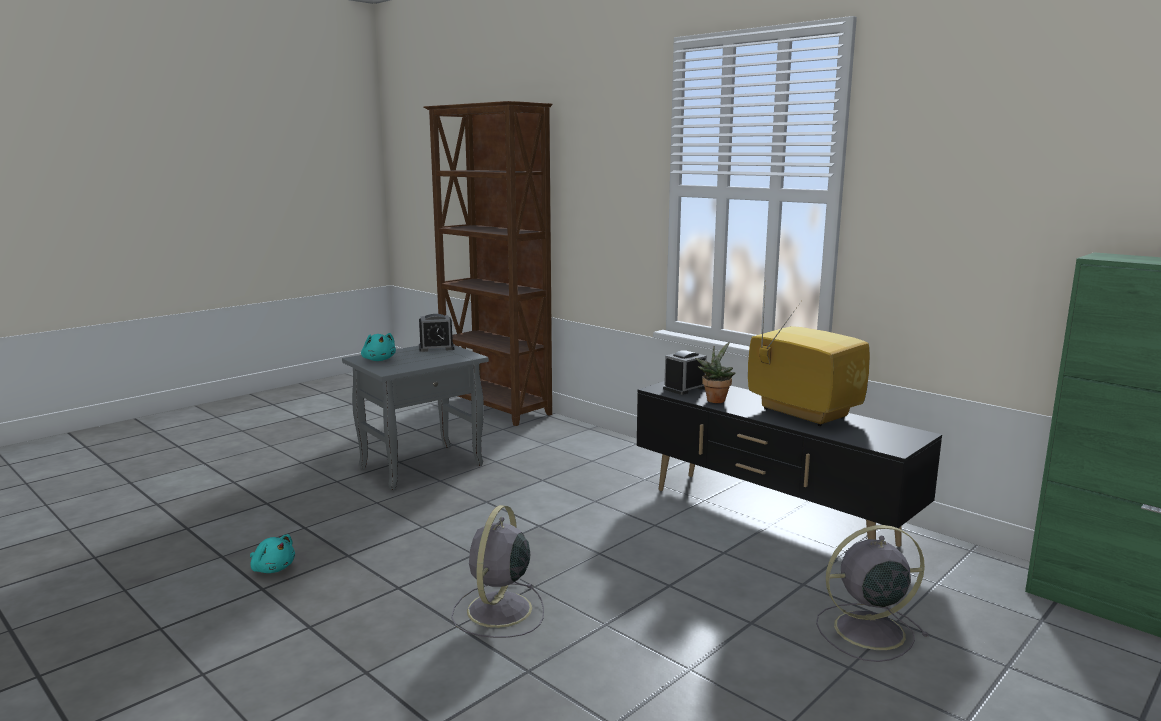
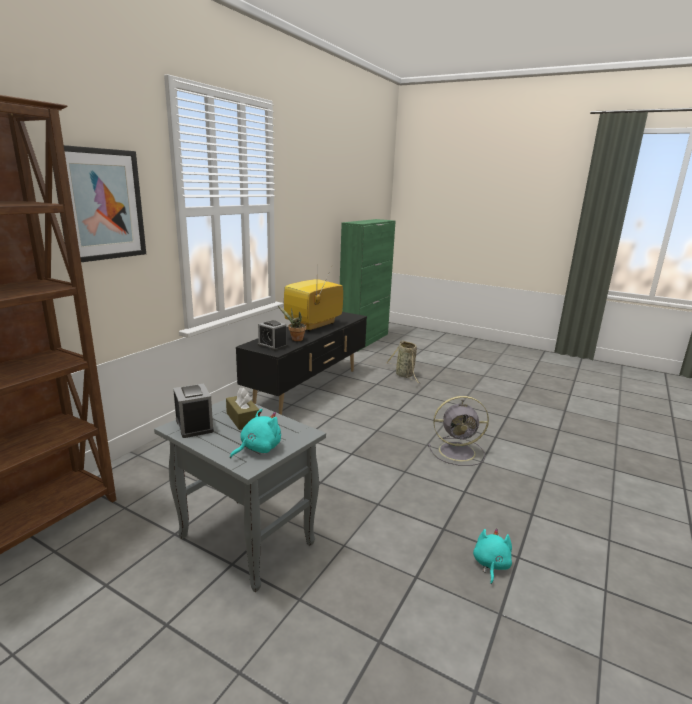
camera: 105 degrees left, 5 degrees up
grey fan [816,525,929,662] -> basket [387,340,421,384]
none -> picture [52,145,146,262]
none -> brown tissue box [226,388,260,430]

